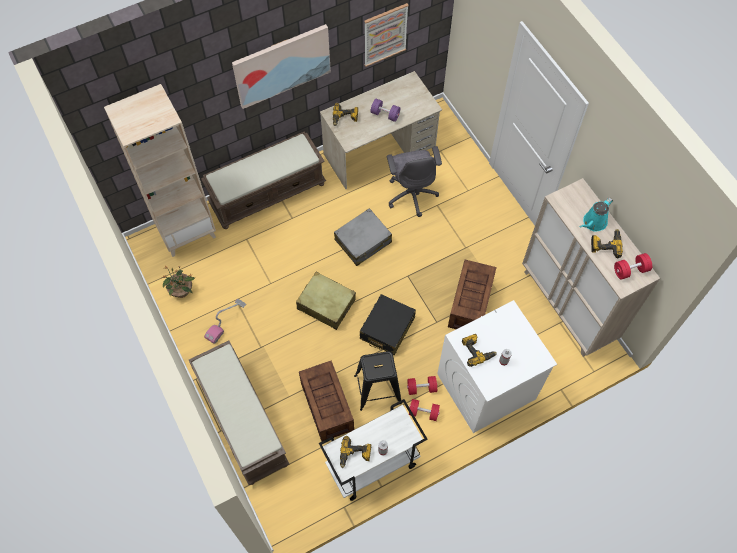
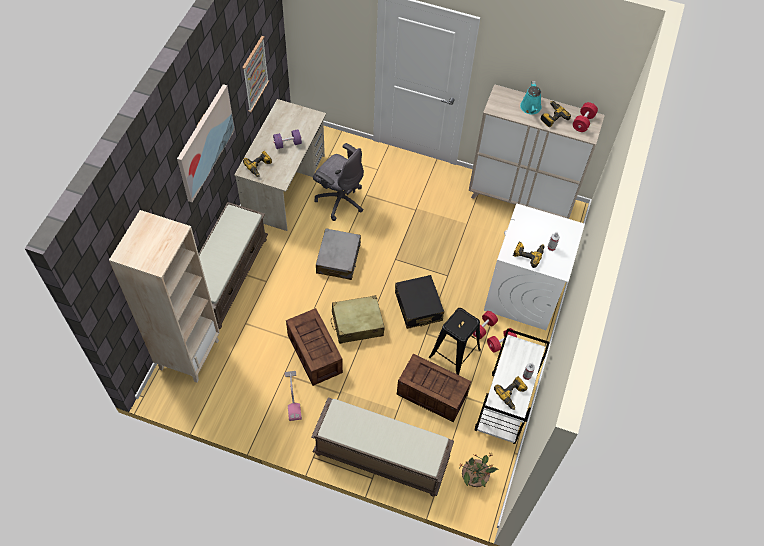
camera: 45 degrees left, 5 degrees down
potted plant [163,265,195,298] -> potted plant moved to [459,454,499,487]
crate [448,260,497,329] -> crate moved to [286,308,343,386]

